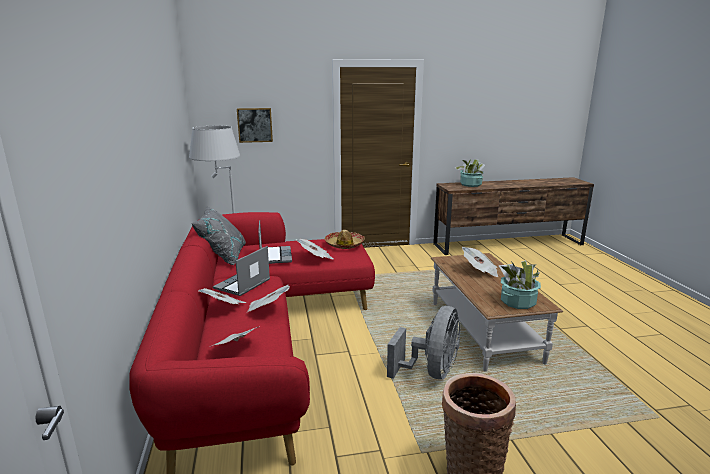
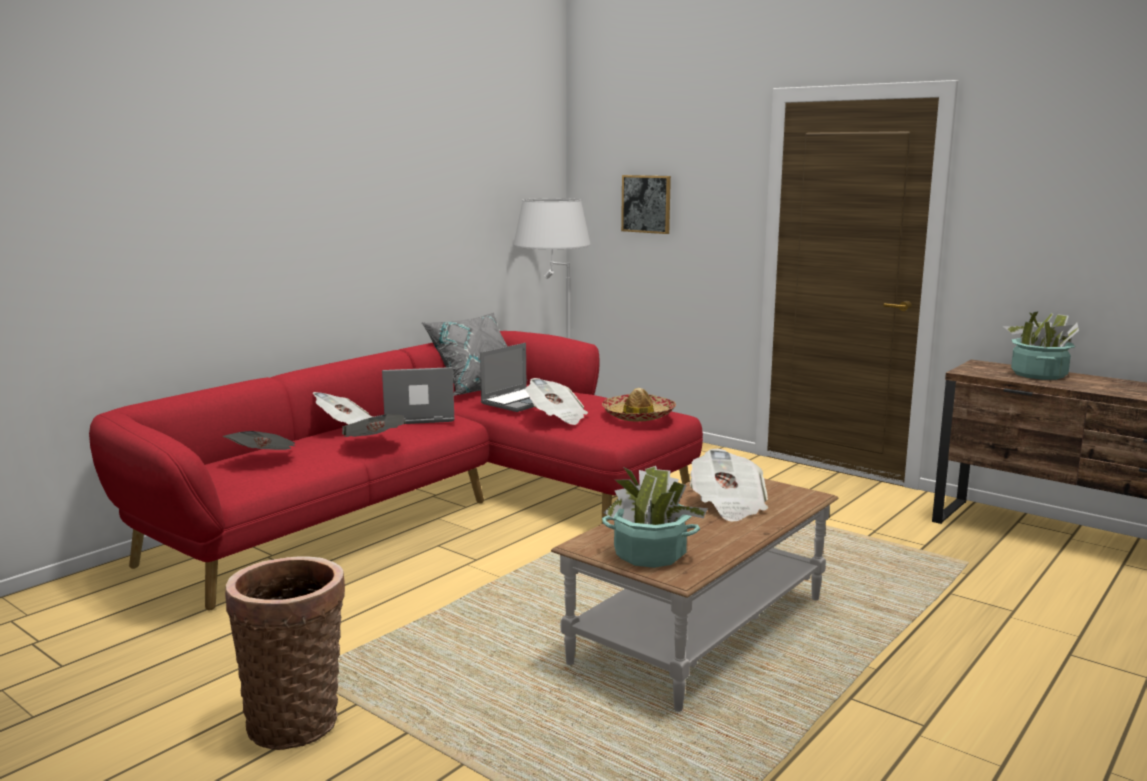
camera: 50 degrees right, 5 degrees down
grey fan [387,306,460,379] -> none

